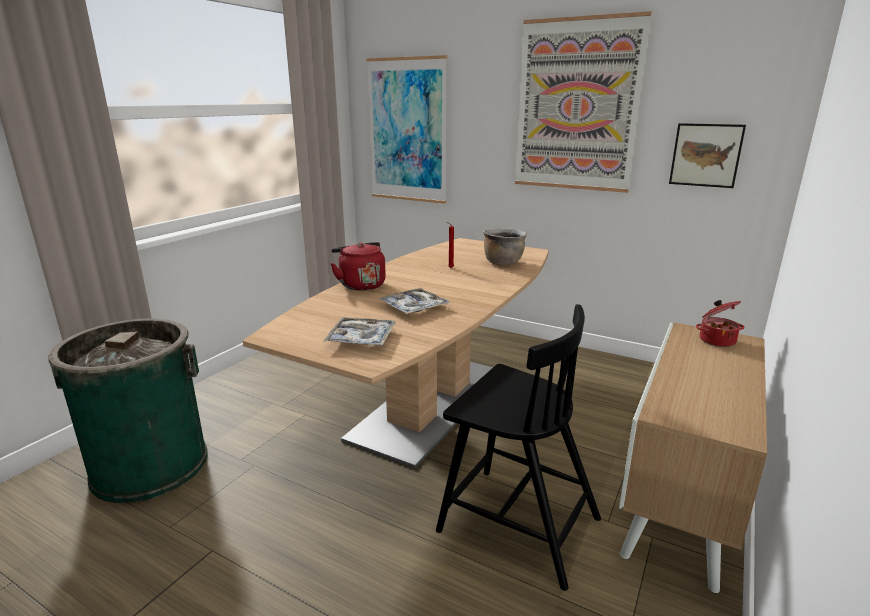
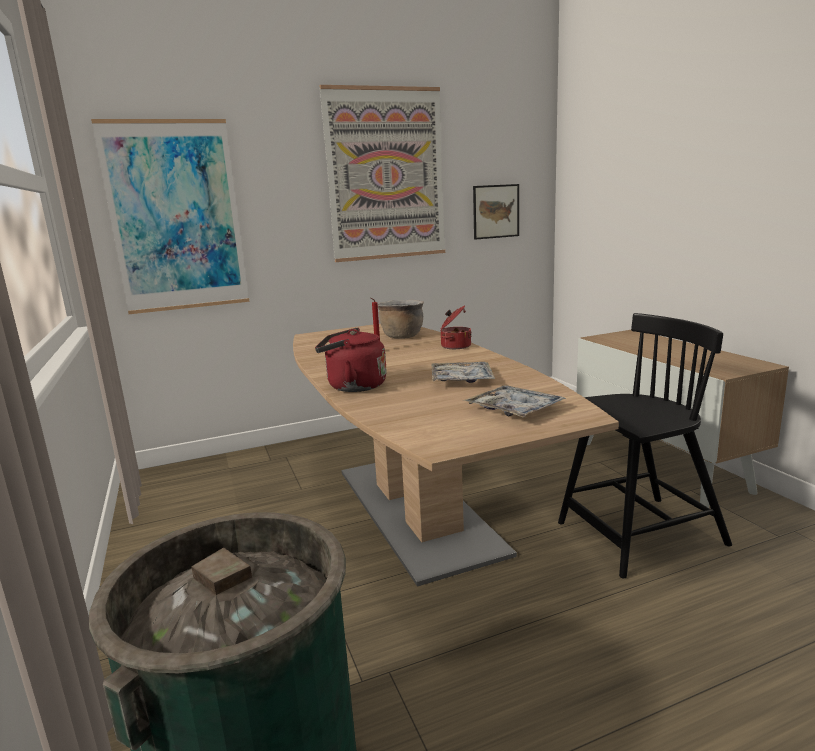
camera: 50 degrees left, 5 degrees down
cooking pot [696,300,745,347] -> cooking pot moved to [441,305,472,349]

